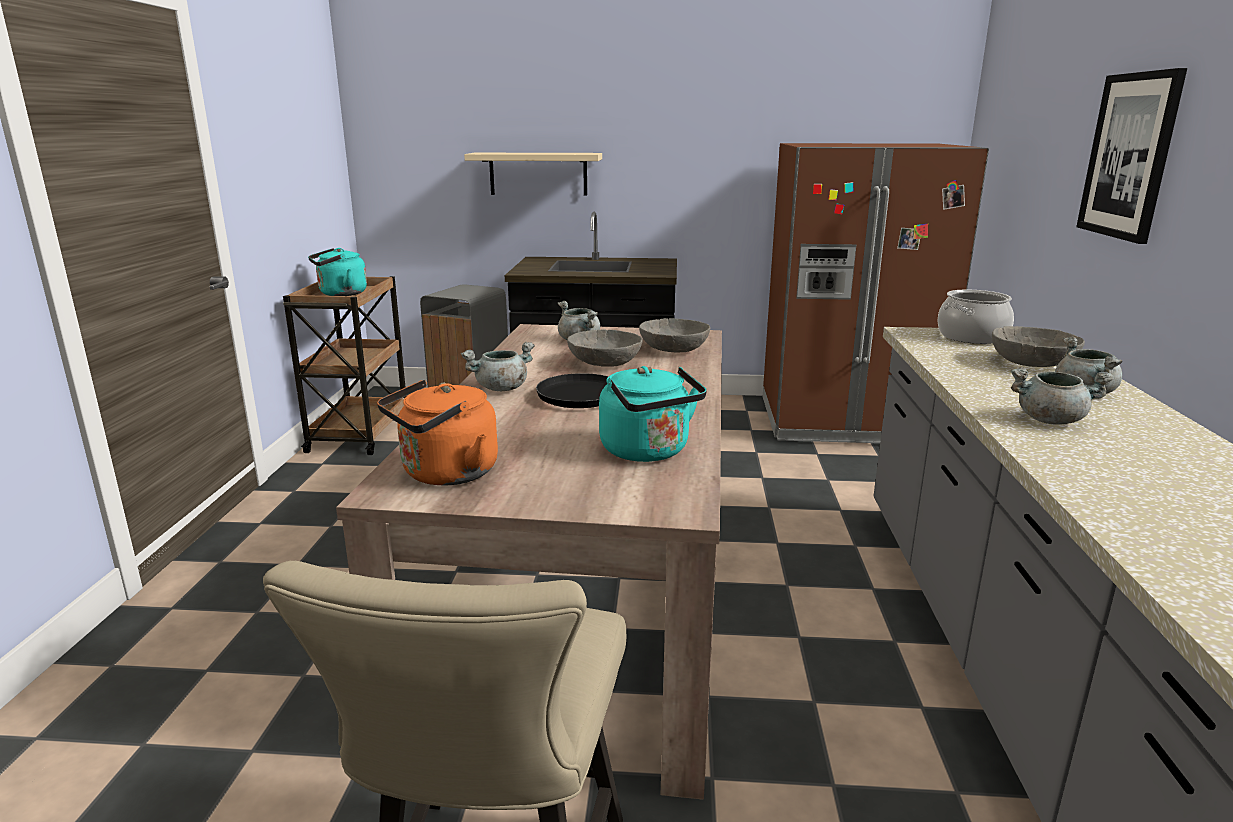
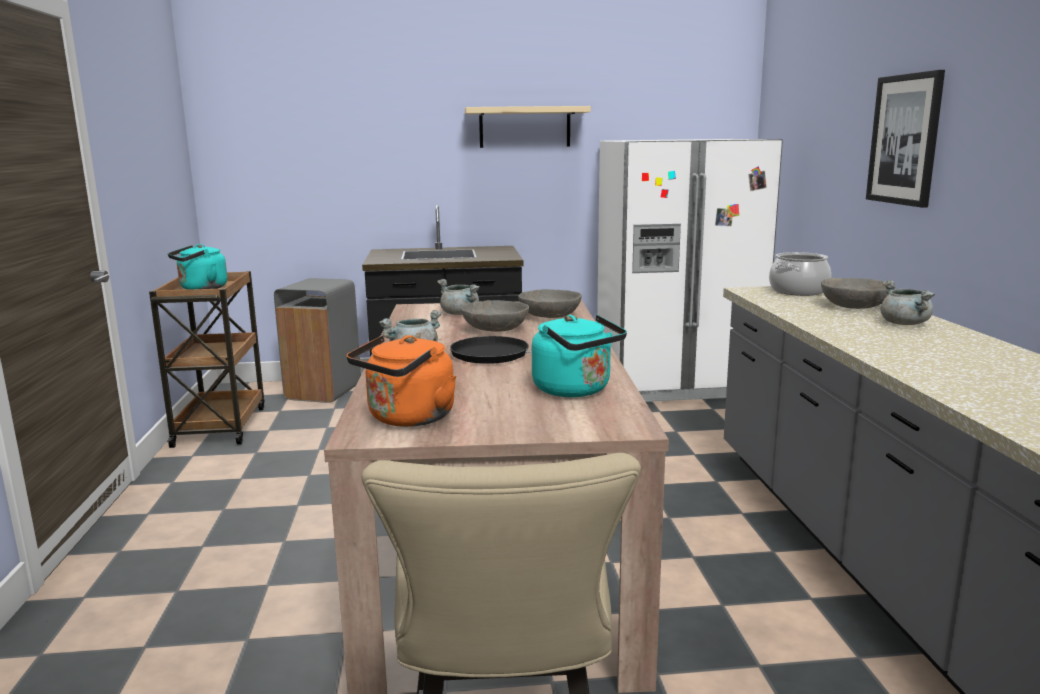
camera: 10 degrees left, 5 degrees down
beige shelf [464,153,602,195] -> beige shelf moved to [465,106,591,148]
brown fridge [763,143,989,443] -> white fridge [597,139,783,402]
grey cooking pot [1011,367,1115,425] -> none

